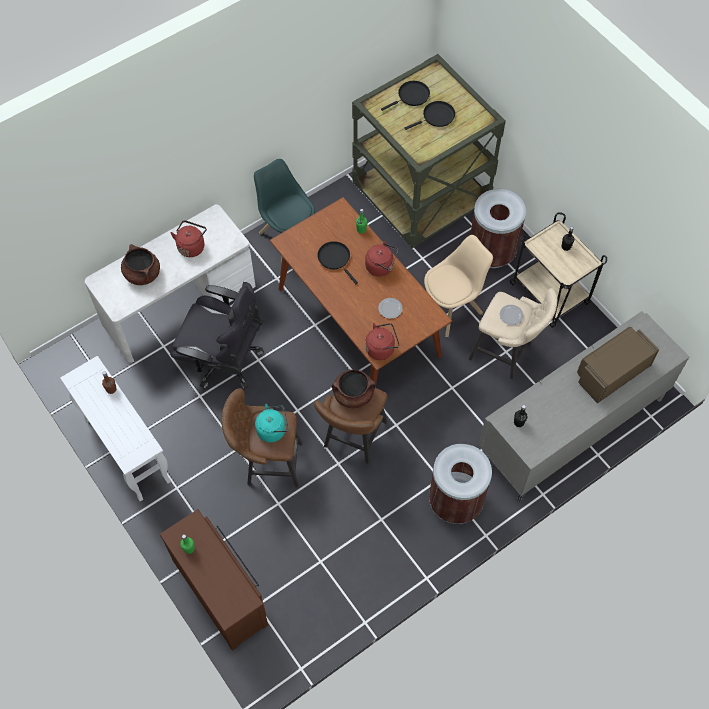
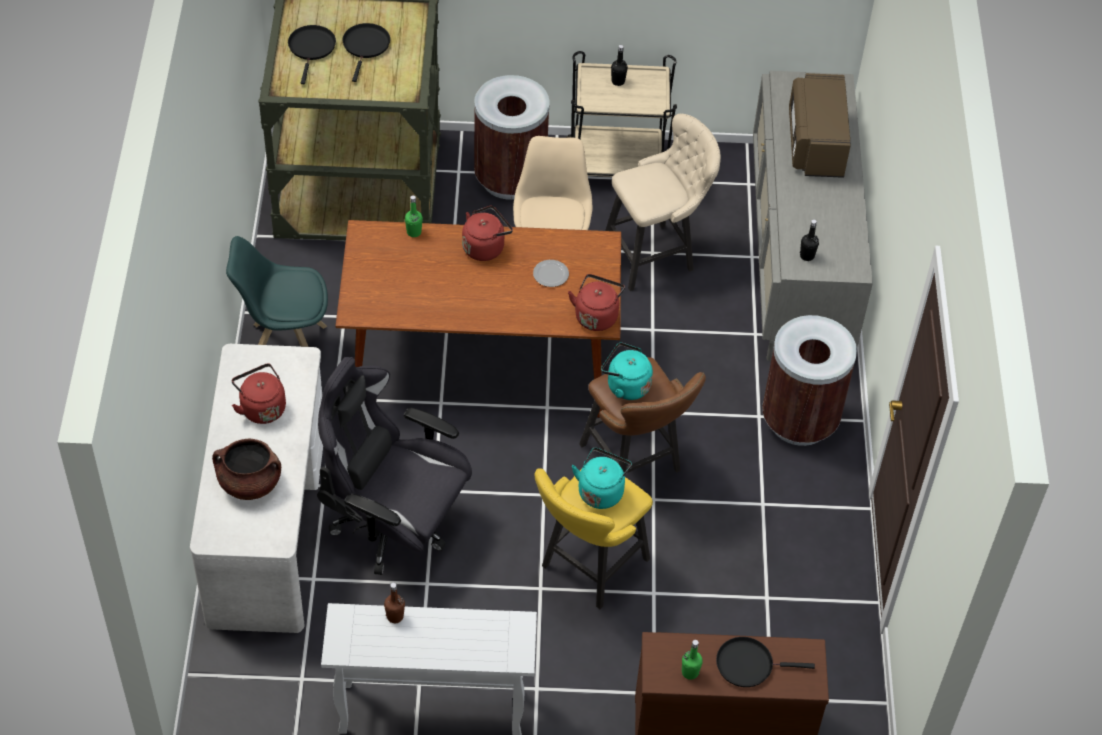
camera: 55 degrees left, 10 degrees down
black office chair [170,282,264,389] -> black office chair turned 120 degrees counterclockwise [317,357,472,575]
brown stool [221,388,303,488] -> yellow stool [535,468,653,609]
black frying pan [317,241,358,284] -> black frying pan moved to [716,637,815,687]
brown cooking pot [332,370,376,408] -> turquoise kettle [601,342,653,400]
plate [500,305,524,325] -> none

